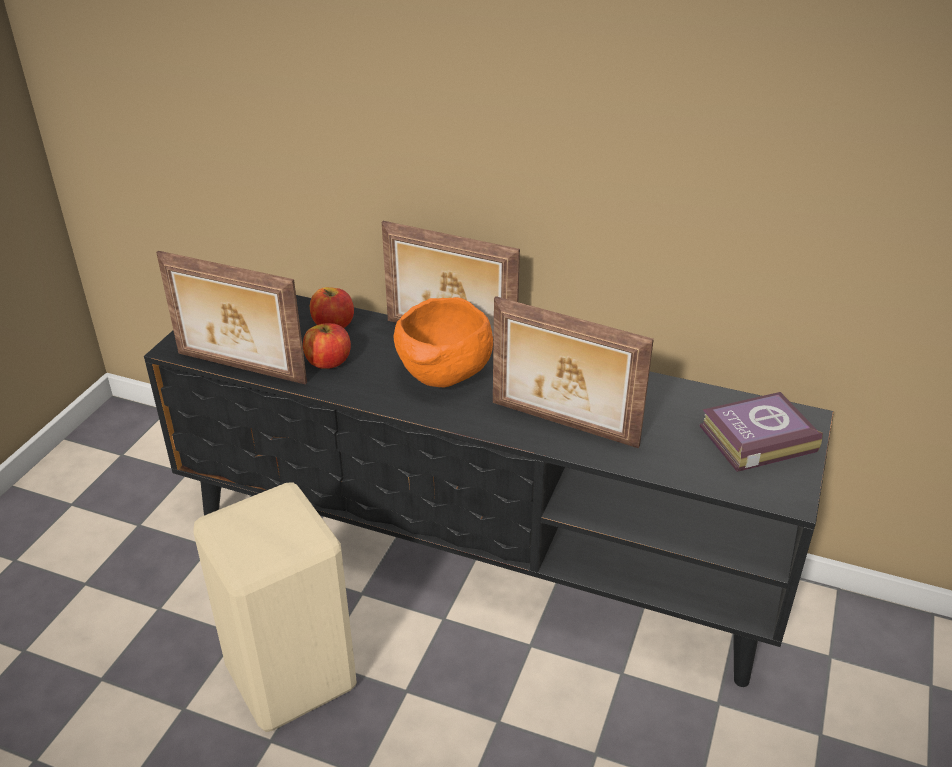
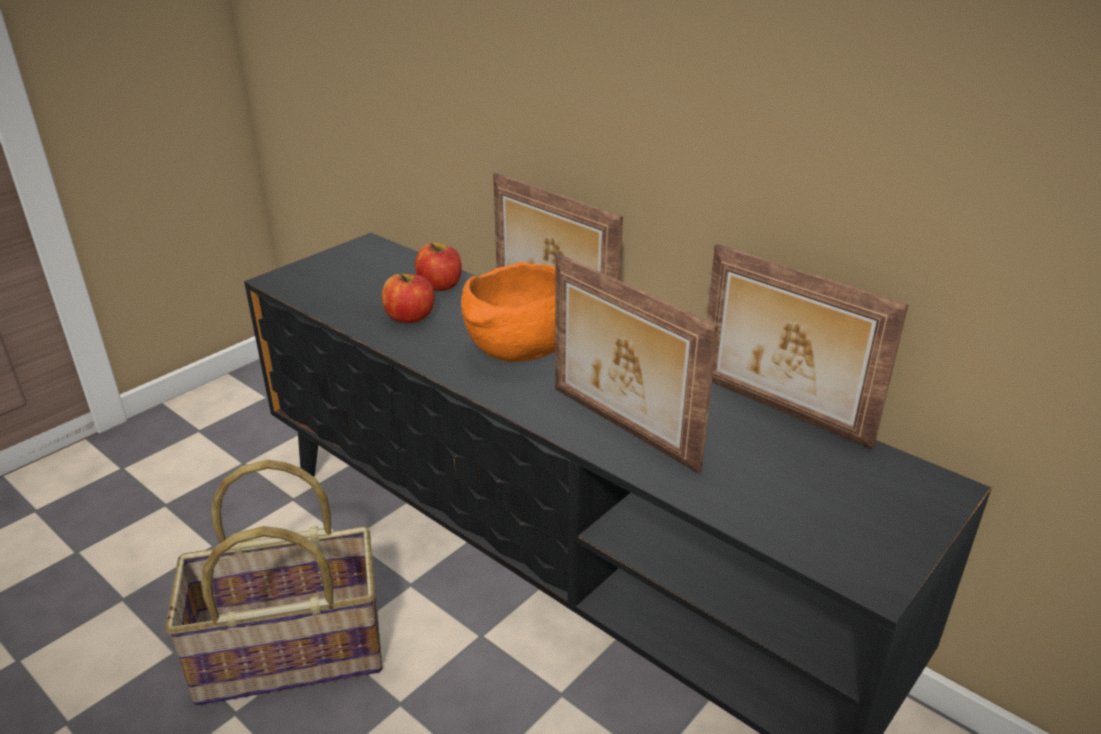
camera: 20 degrees right, 5 degrees down
picture frame [156,251,307,385] -> picture frame moved to [707,244,909,449]
beige stool [193,482,357,732] -> basket [165,460,382,706]
book [699,392,823,472] -> none

